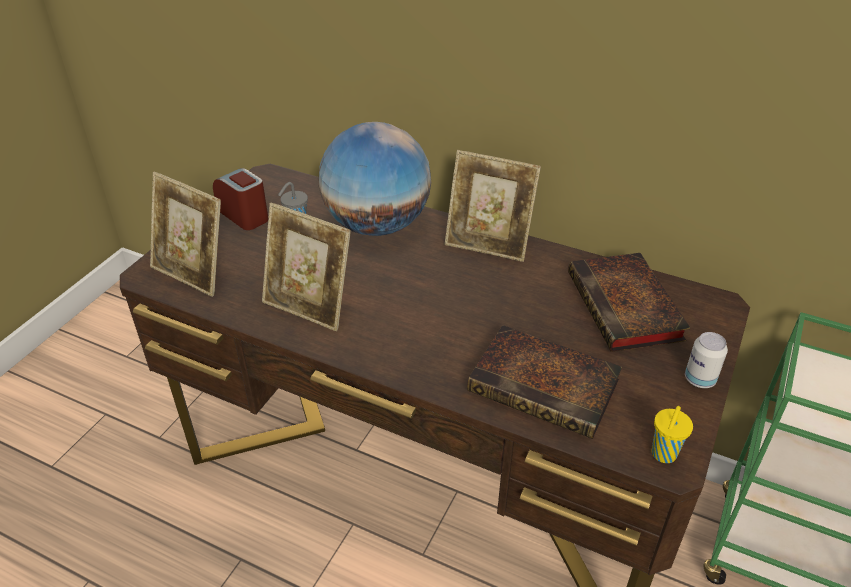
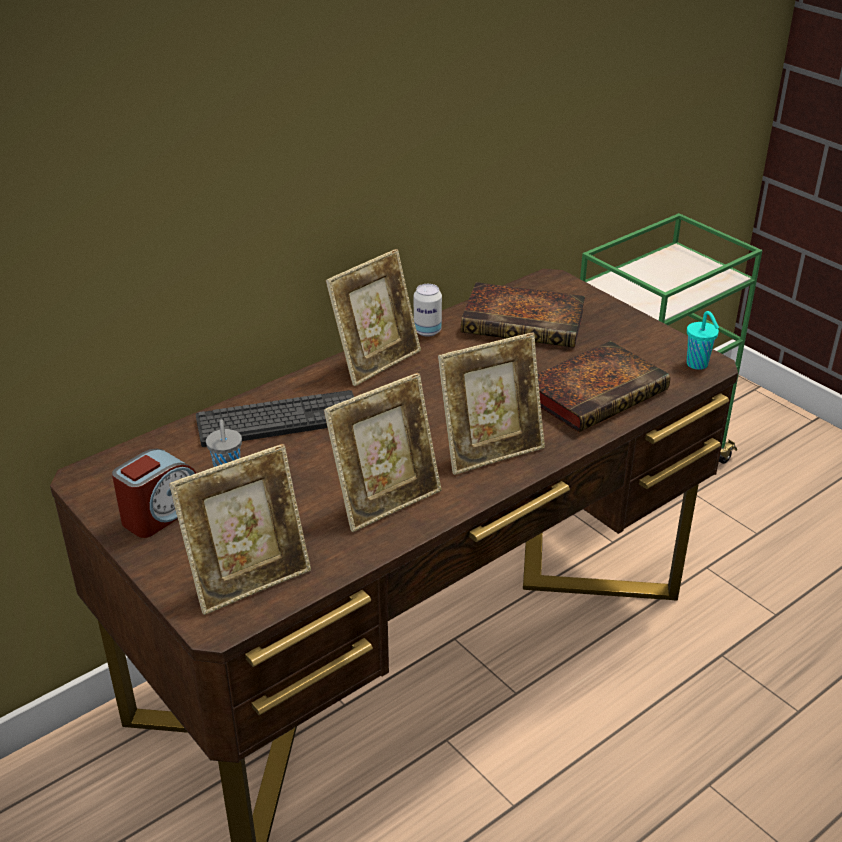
camera: 65 degrees left, 5 degrees down
alarm clock [213,168,268,230] -> alarm clock turned 150 degrees clockwise [112,448,196,538]
globe [318,122,431,236] -> keyboard [196,390,354,447]
yellow cup [652,406,693,463] -> turquoise cup [686,311,719,370]
can [685,332,728,388] -> can moved to [414,284,442,337]
none -> picture frame [438,333,545,475]

